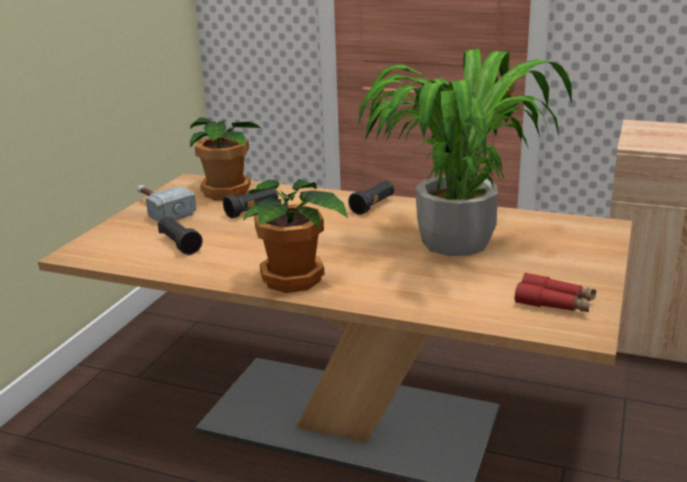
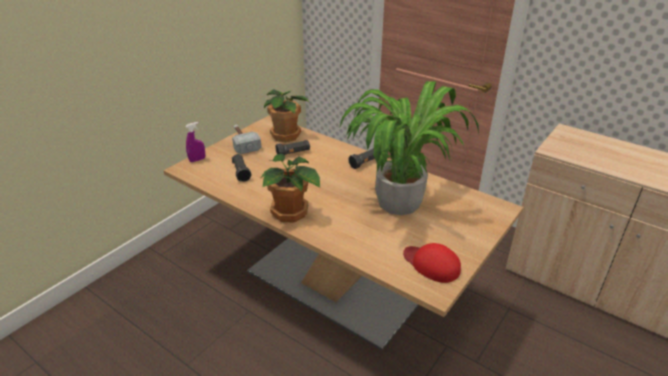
camera: 15 degrees right, 10 degrees up
red binoculars [515,273,596,312] -> red cap [403,243,461,283]
none -> purple spray bottle [185,122,205,162]

